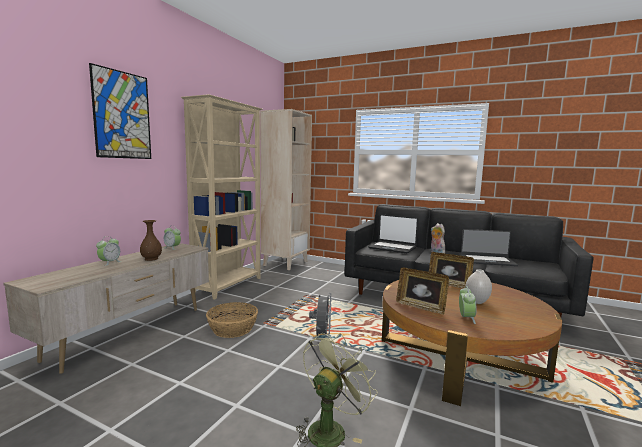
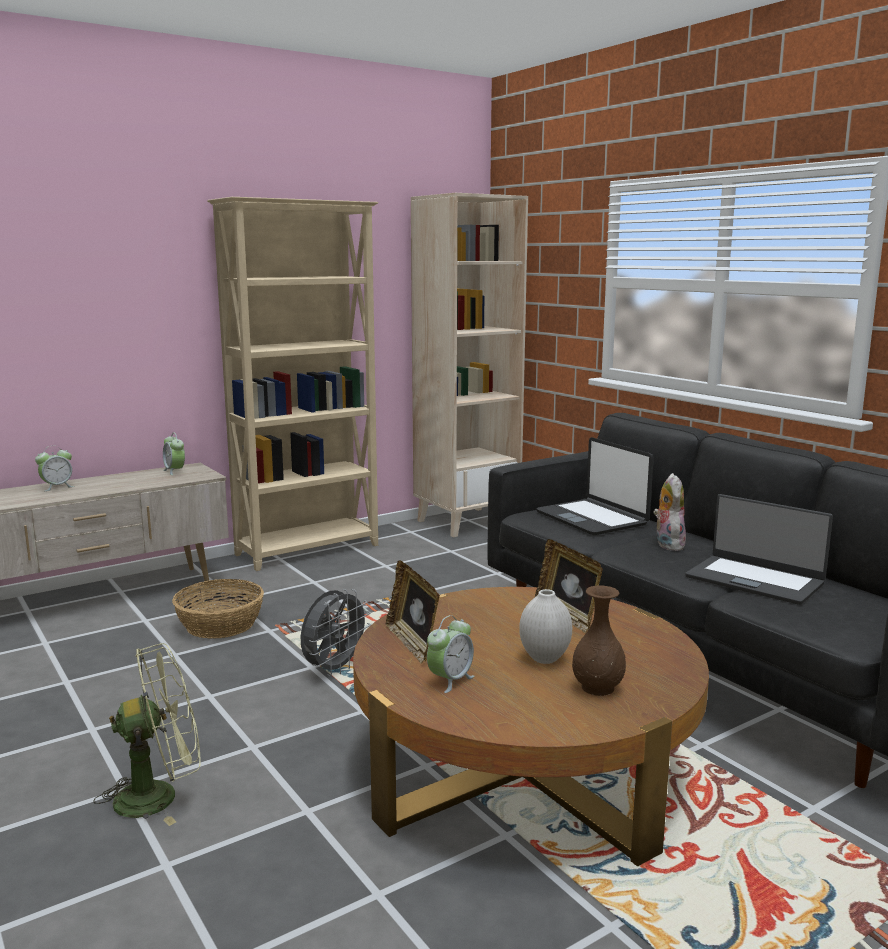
camera: 30 degrees right, 5 degrees up
picture [89,63,151,159] -> none
brown vase [140,220,162,261] -> brown vase moved to [572,585,626,696]

